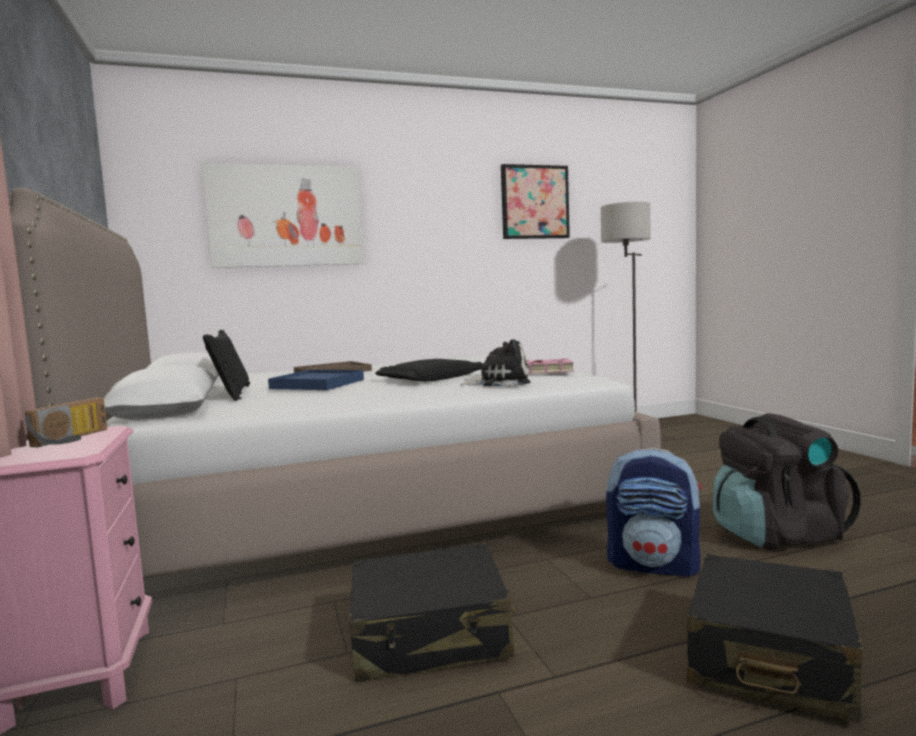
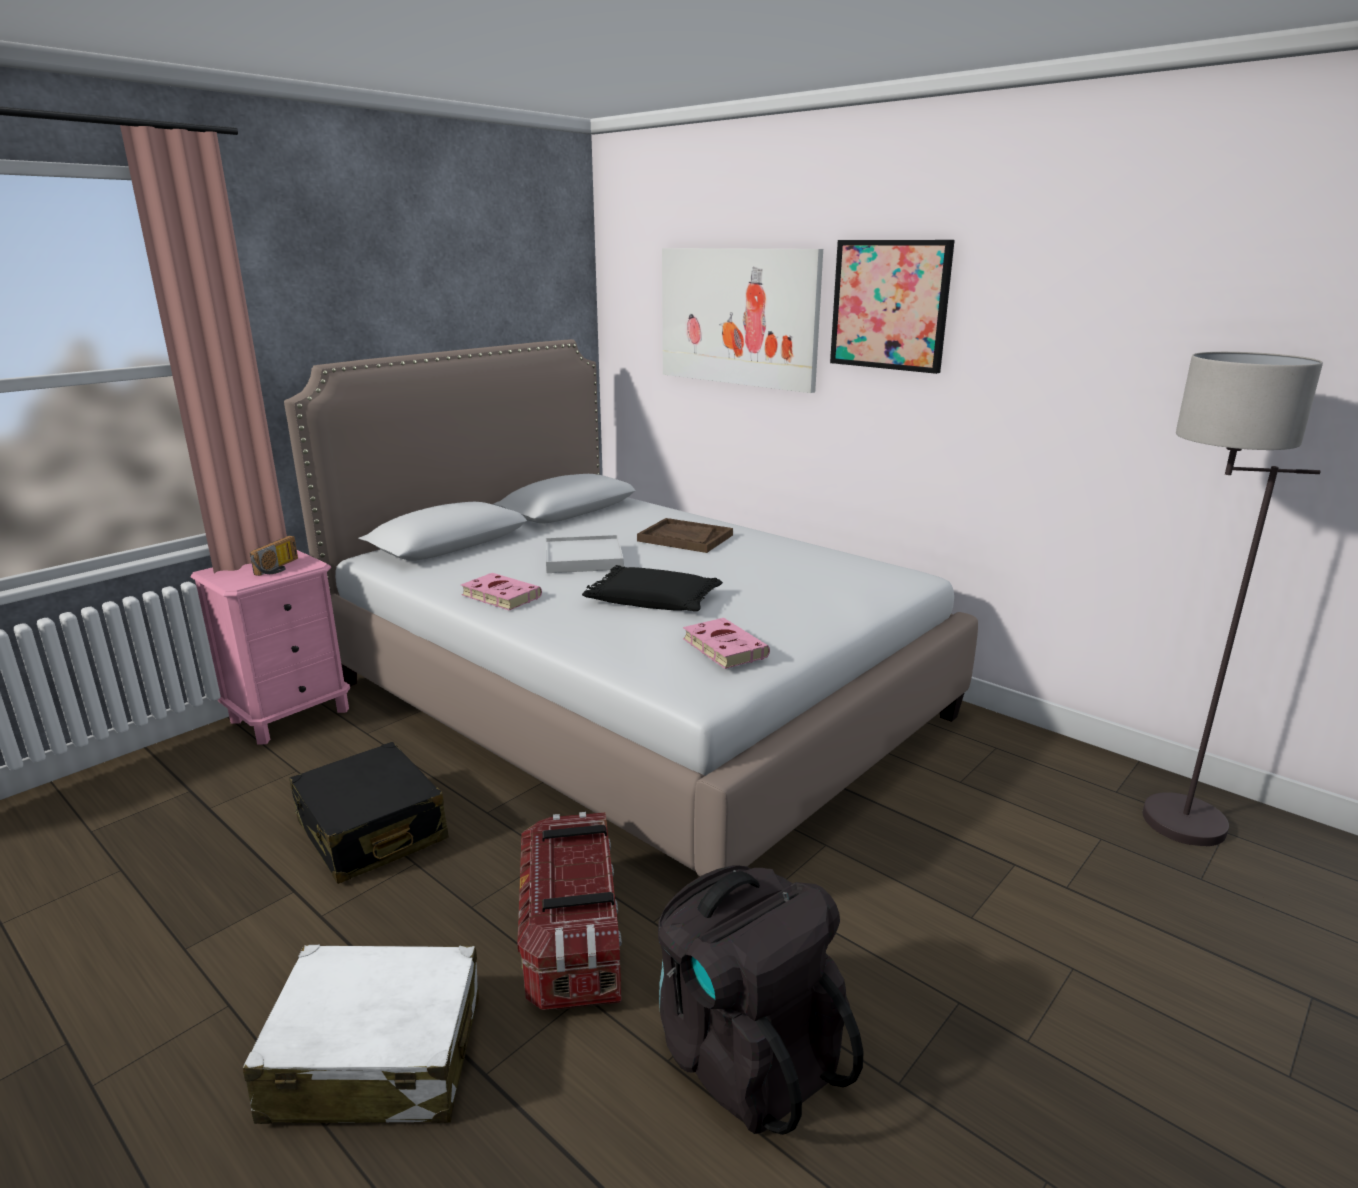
camera: 60 degrees right, 15 degrees up
radio [25,397,107,447] -> radio turned 60 degrees counterclockwise [250,536,298,576]
black pillow [203,330,250,401] -> none
blue tray [268,370,364,390] -> white tray [546,535,624,573]
plush toy [460,339,530,387] -> none
picture [501,164,570,239] -> picture moved to [830,240,955,374]
backpack [606,448,702,577] -> storage box [517,812,622,1010]
black suitcase [687,554,863,723] -> white suitcase [243,944,479,1124]
none -> pink book [461,573,542,611]

